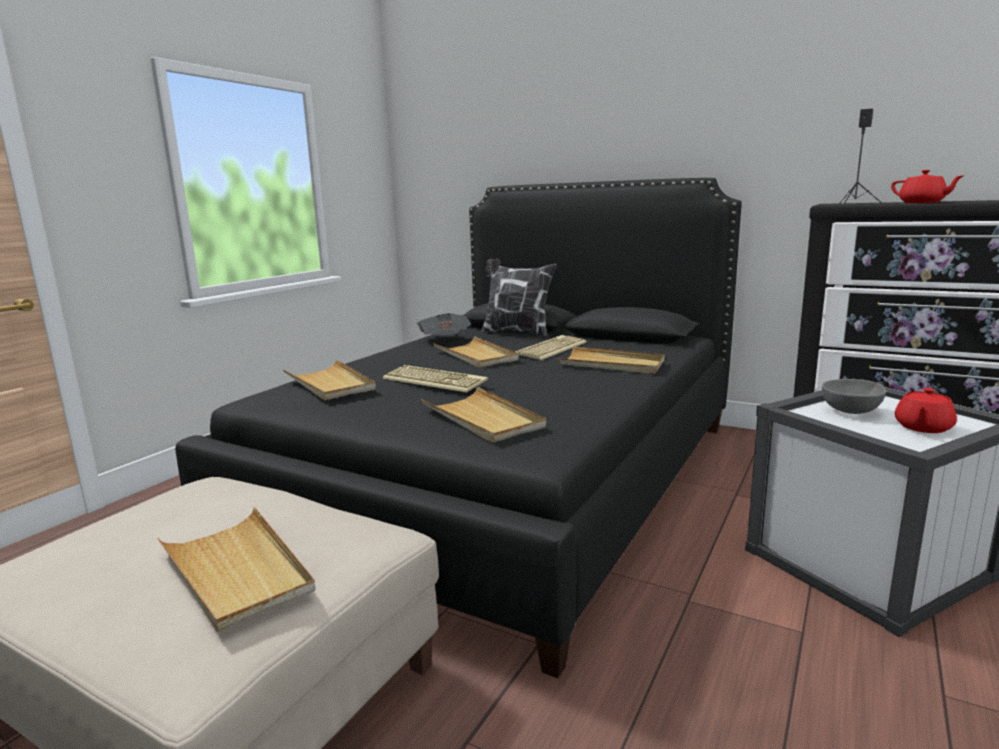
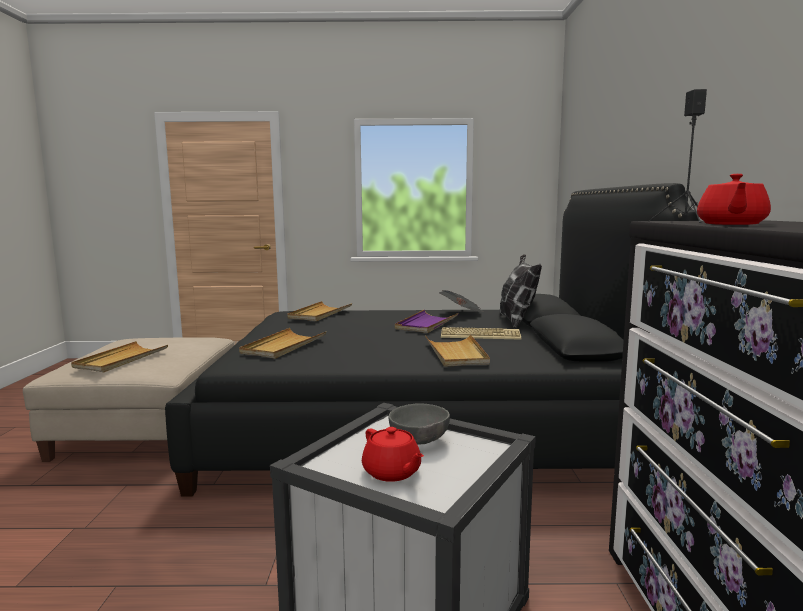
camera: 60 degrees right, 5 degrees down
keyboard [383,365,488,392] -> none
beige tray [433,336,519,368] -> purple tray [395,310,459,333]
red teapot [895,388,957,433] -> red teapot turned 135 degrees counterclockwise [362,427,424,482]

